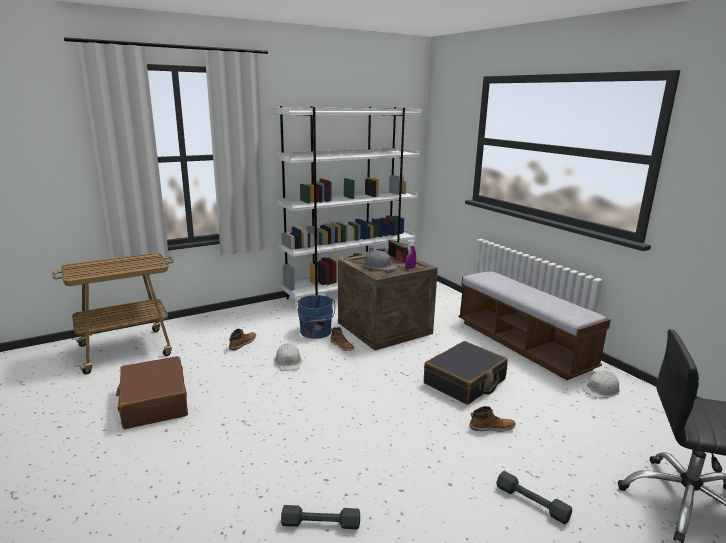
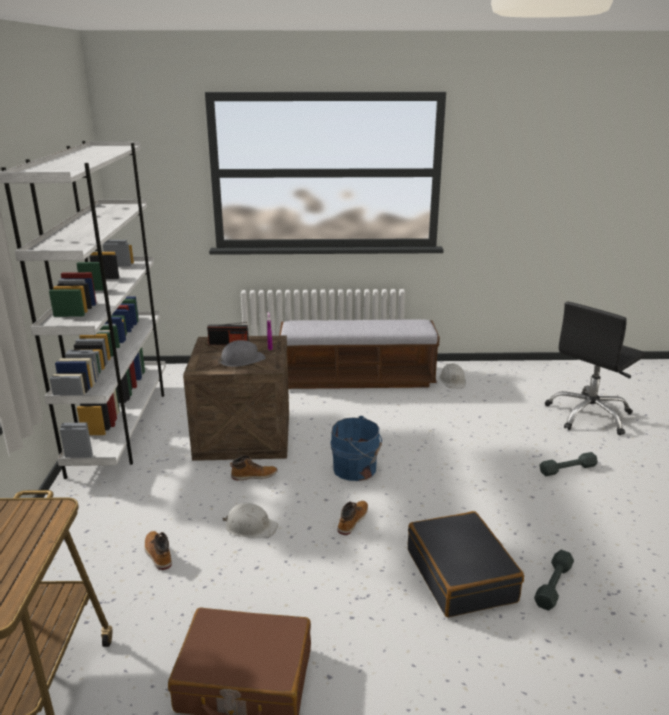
camera: 60 degrees left, 5 degrees up
blue bucket [296,295,335,339] -> blue bucket moved to [330,416,382,481]
black suitcase [424,341,508,405] -> black suitcase moved to [408,511,524,617]
boot [470,406,516,432] -> boot moved to [338,501,368,535]

